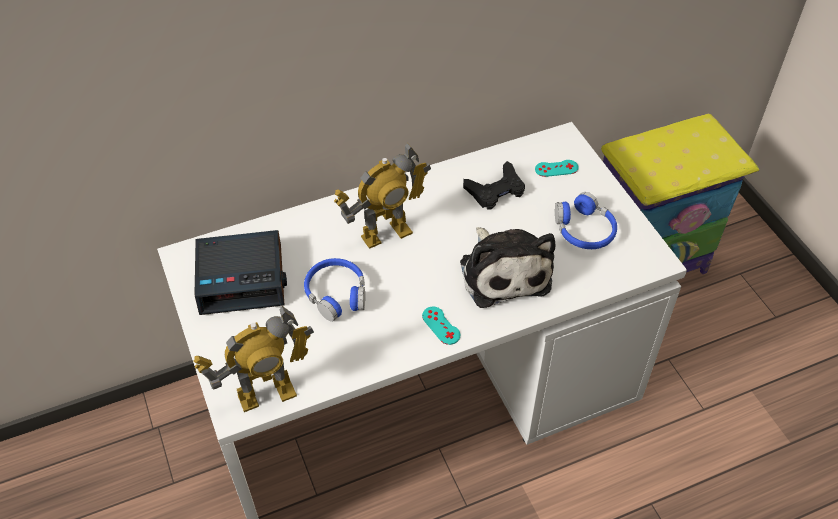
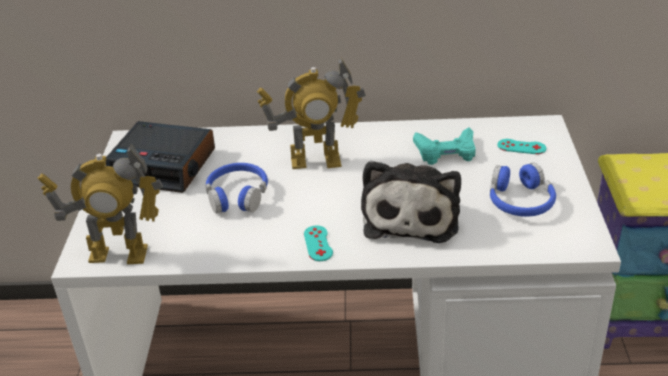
camera: 25 degrees right, 15 degrees down
black game controller [463,161,525,210] -> turquoise game controller [413,128,476,165]

